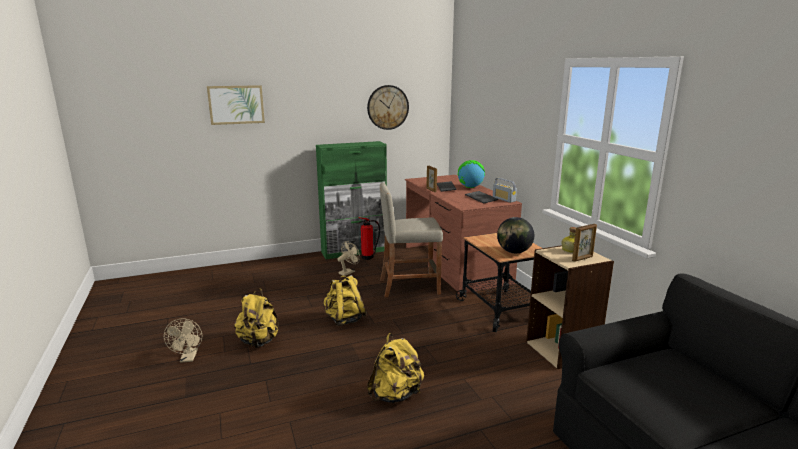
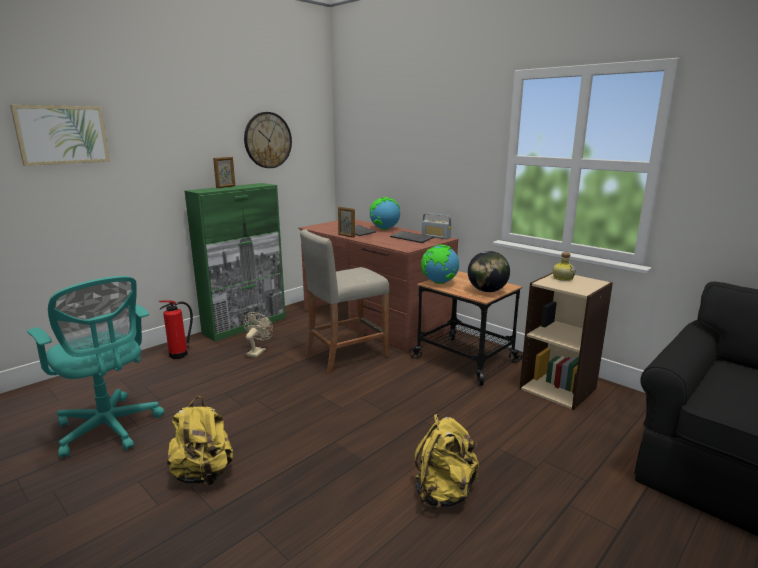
camera: 25 degrees left, 0 degrees up
beige fan [164,318,202,363] -> none
yellow backpack [324,275,367,326] -> none
fire extinguisher [359,217,380,260] -> fire extinguisher moved to [159,300,193,359]
picture frame [572,224,597,262] -> picture frame moved to [213,157,235,188]
none -> turquoise office chair [27,276,165,458]
none -> globe [421,245,459,284]

